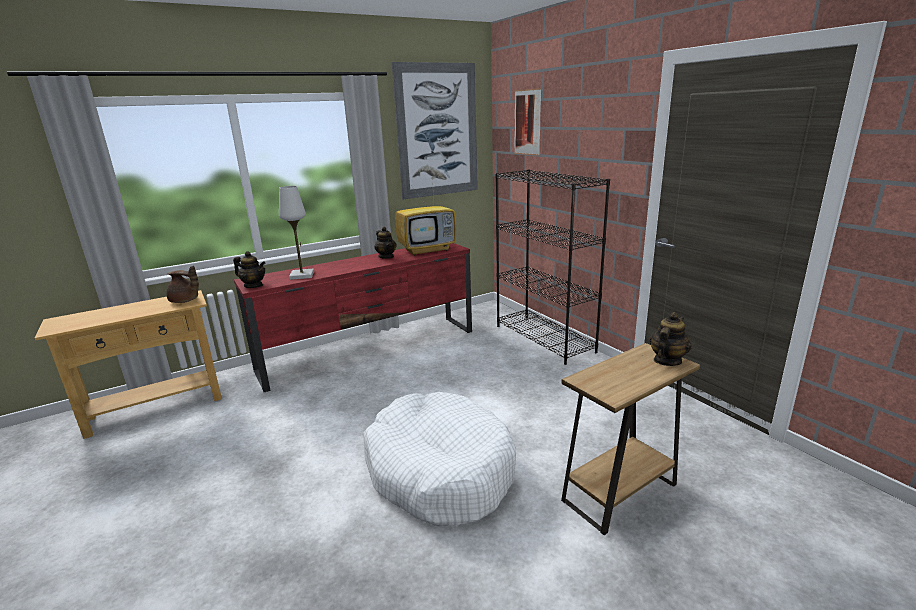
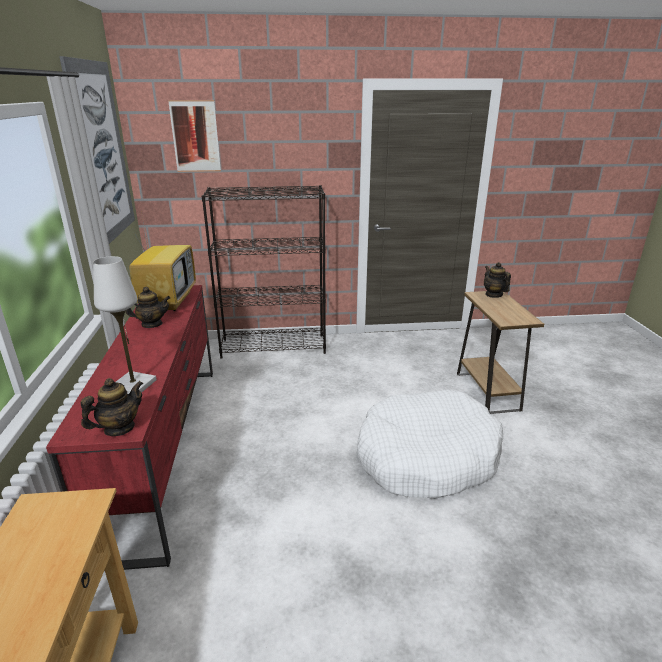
camera: 65 degrees left, 5 degrees up
brown teapot [166,266,199,303] -> none

